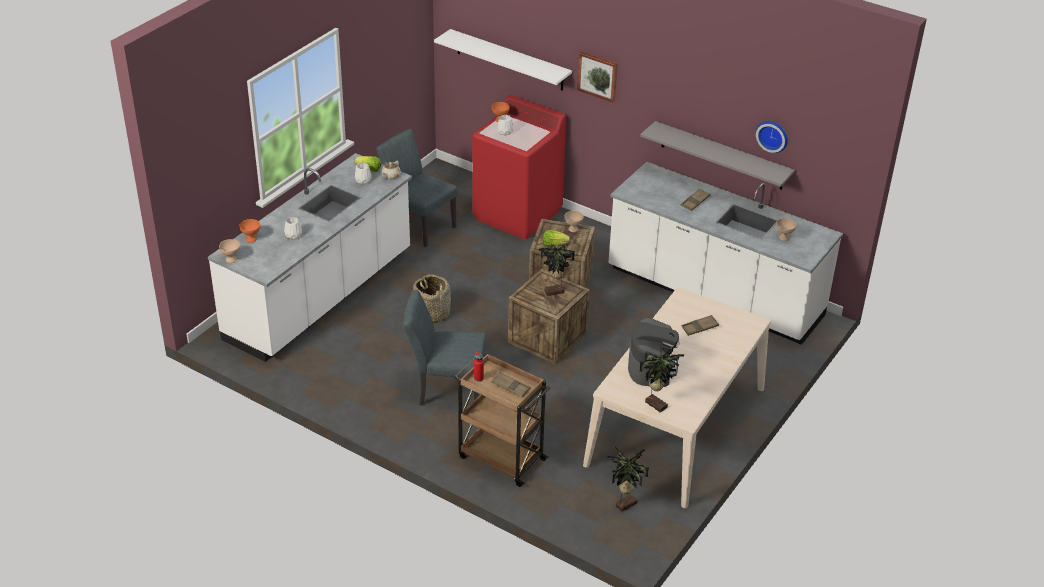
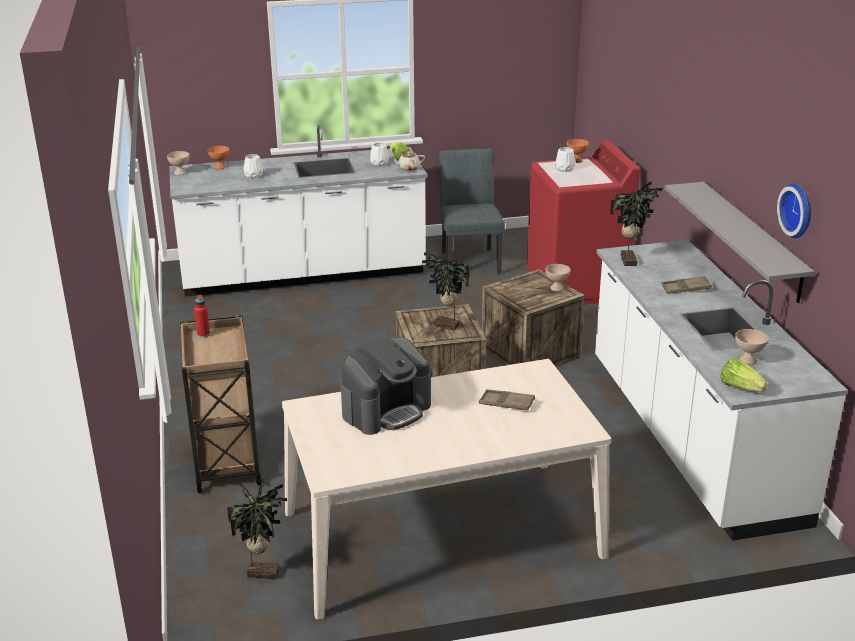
camera: 45 degrees right, 10 degrees down
grey chair [403,290,486,405] -> none
basket [413,274,451,324] -> none
white shelf [434,29,572,91] -> none
brown tray [491,372,530,398] -> none
lettuce [543,230,570,246] -> lettuce moved to [720,359,768,392]
picture [577,51,618,102] -> none
potted plant [639,341,684,412] -> potted plant moved to [610,181,663,266]

